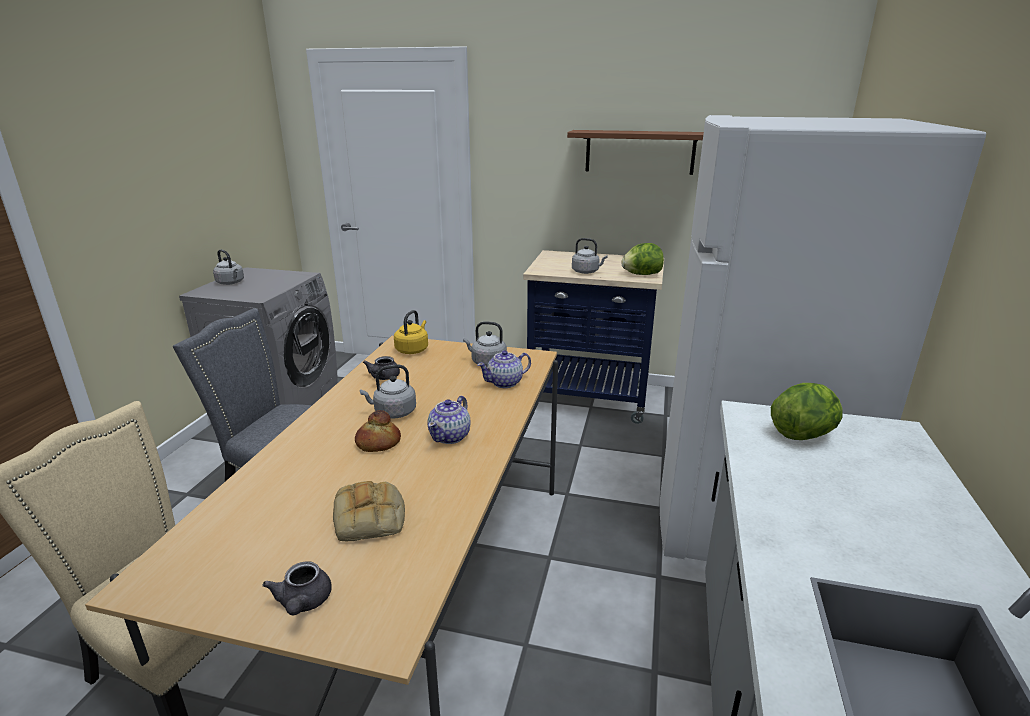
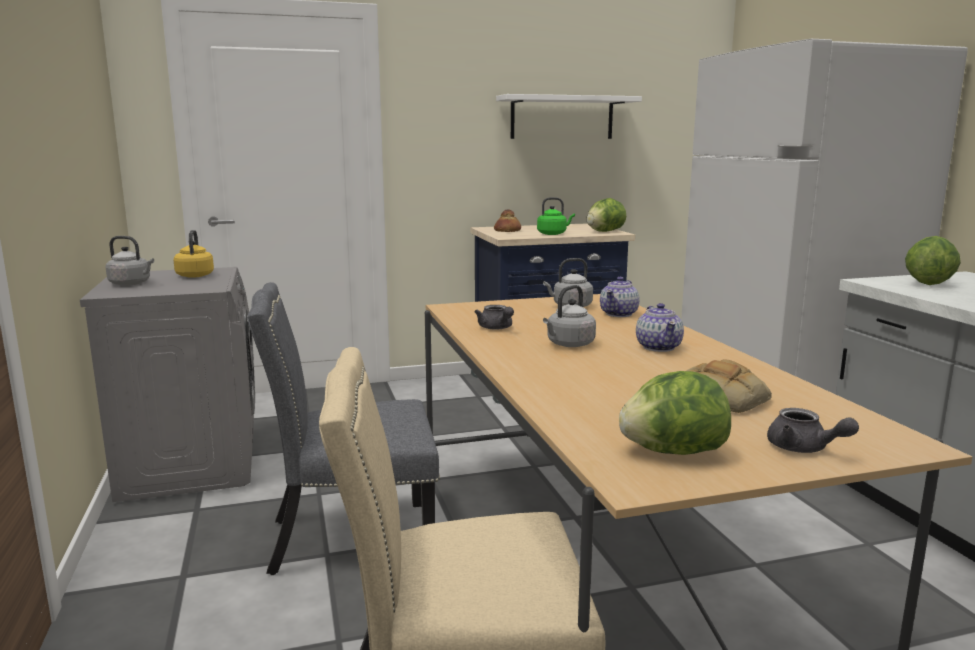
camera: 30 degrees left, 10 degrees down
bread [355,410,401,452] -> bread moved to [494,209,521,232]
yellow kettle [394,310,428,354] -> yellow kettle moved to [174,230,214,278]
brown shelf [567,130,704,175] -> white shelf [496,94,642,139]
grey kettle [572,238,608,274] -> green kettle [537,197,575,235]
none -> lettuce [619,371,731,455]

